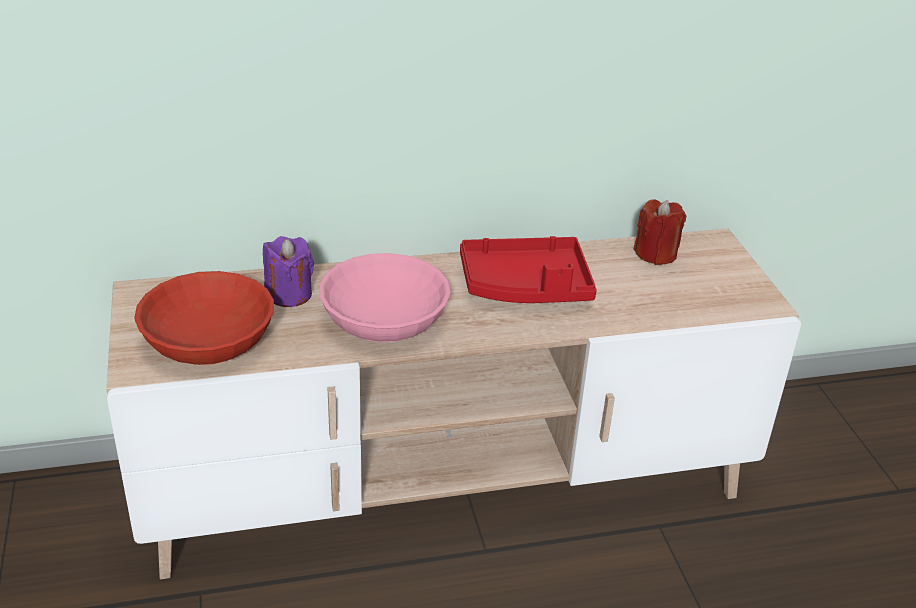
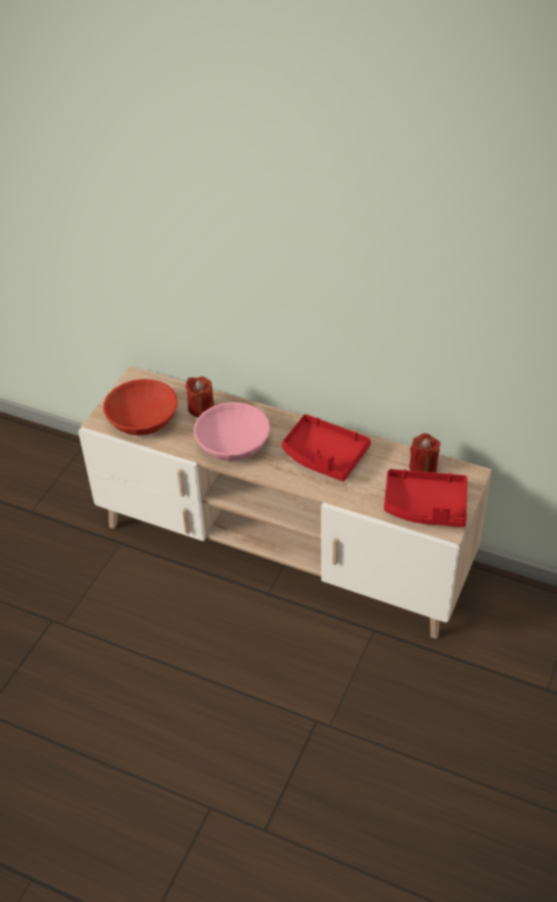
camera: 40 degrees right, 10 degrees up
purple candle [263,236,314,307] -> red candle [186,376,214,417]
none -> red tray [384,469,467,527]

